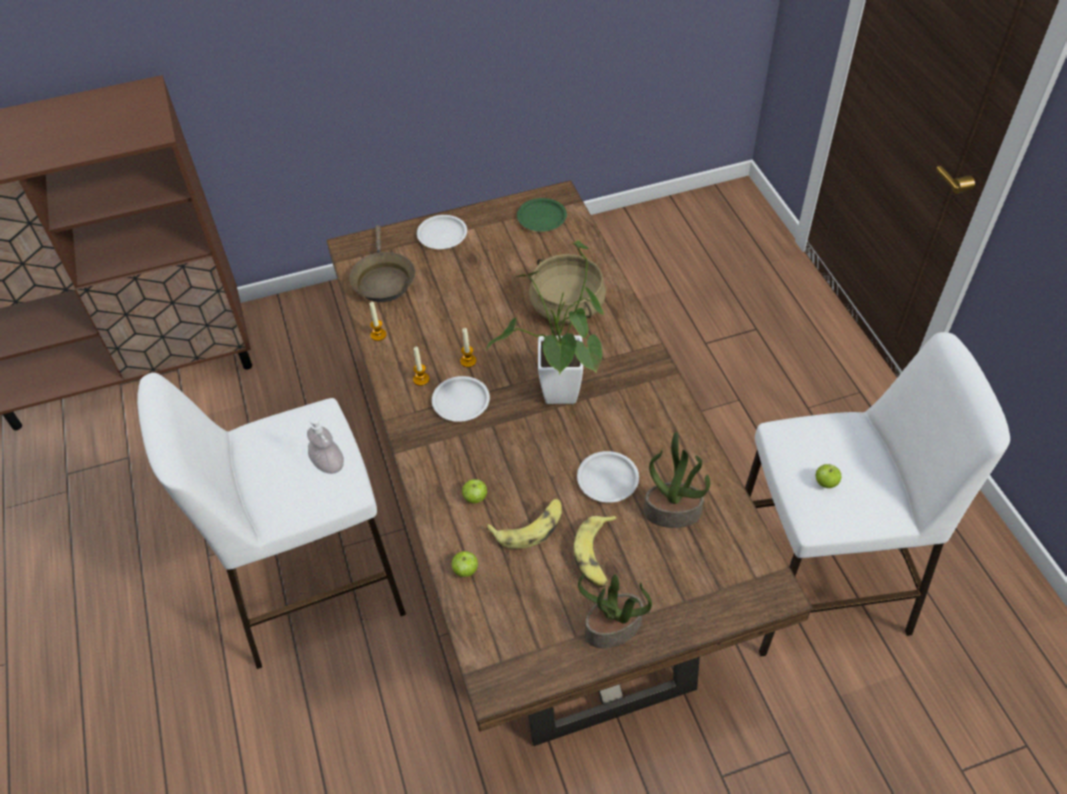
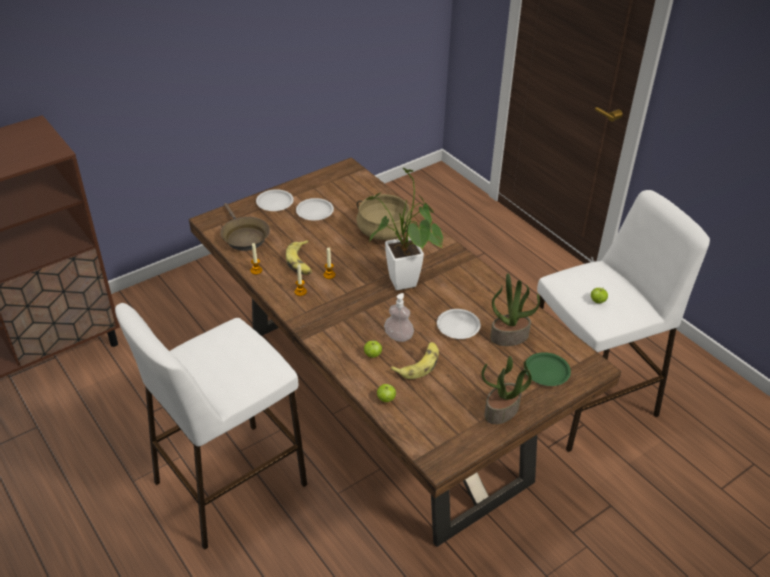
camera: 20 degrees left, 10 degrees down
soap dispenser [307,415,344,474] -> soap dispenser moved to [384,293,414,342]
white plate [432,376,490,422] -> white plate moved to [296,198,334,220]
green plate [517,198,567,232] -> green plate moved to [524,352,571,386]
banana [574,515,617,587] -> banana moved to [286,240,312,275]

